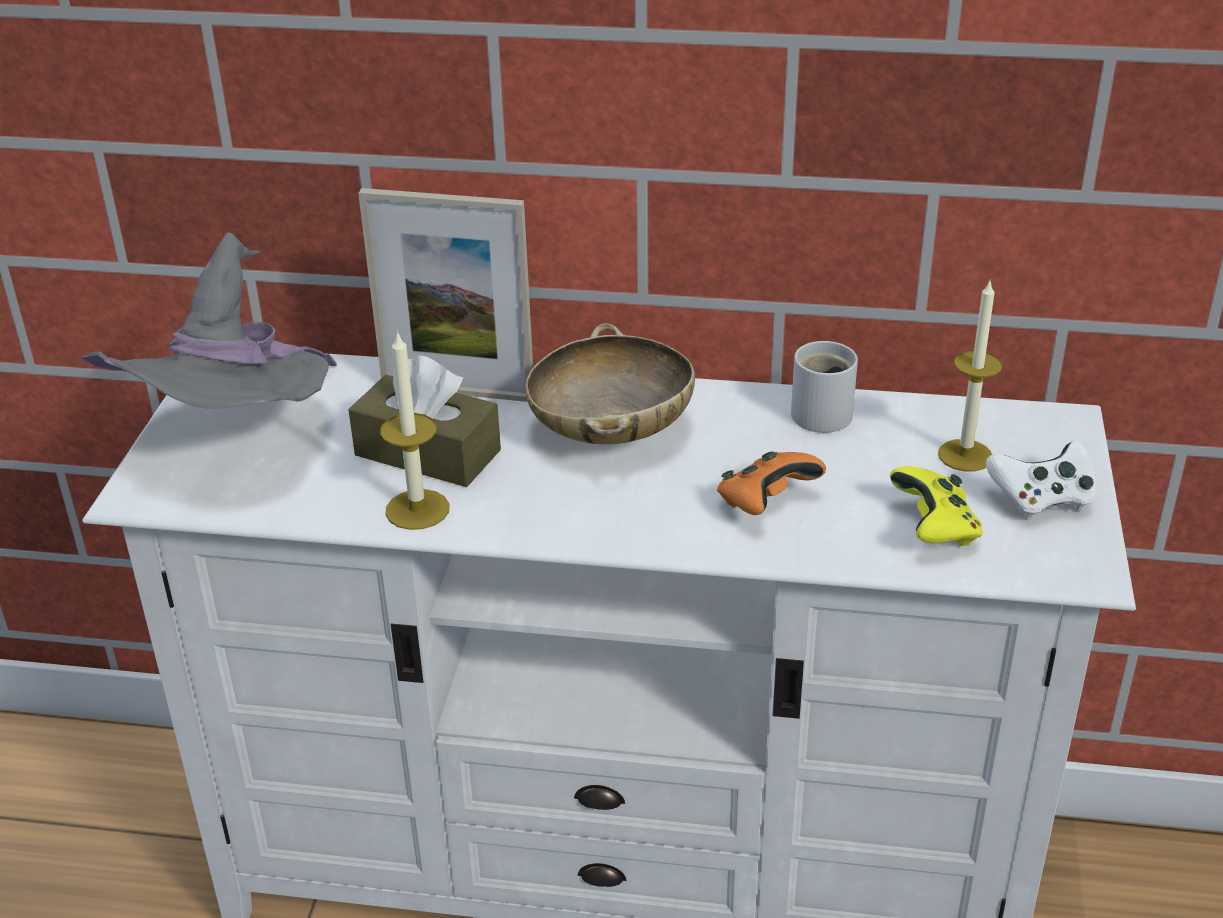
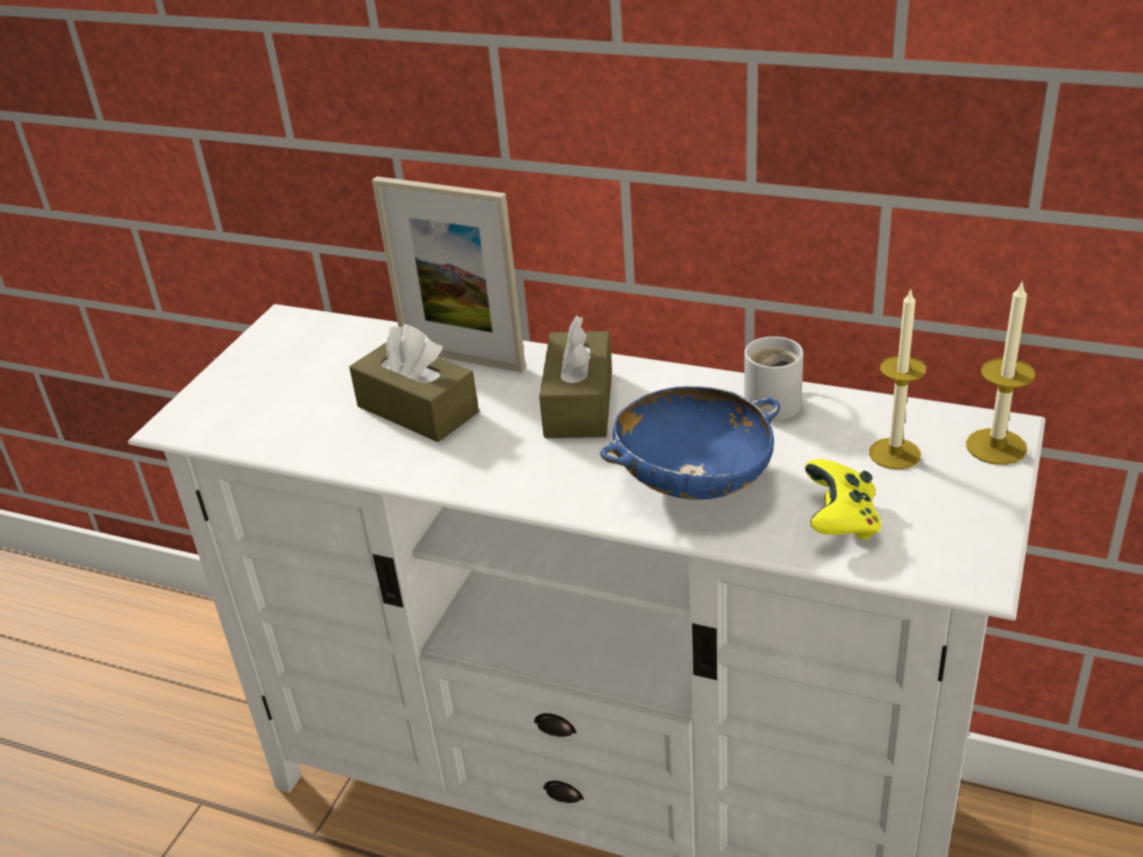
camera: 15 degrees right, 0 degrees up
grey hat [81,232,337,409] -> none
candle [380,331,449,530] -> candle moved to [966,280,1035,465]
beige bowl [525,323,695,444] -> brown tissue box [539,316,612,438]
orange game controller [717,452,826,515] -> blue bowl [600,386,780,500]
white game controller [986,441,1096,520] -> none

